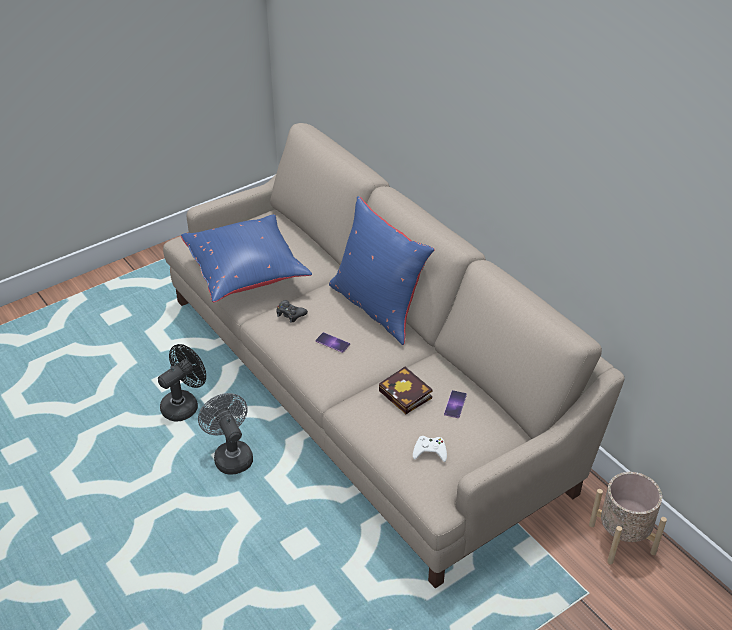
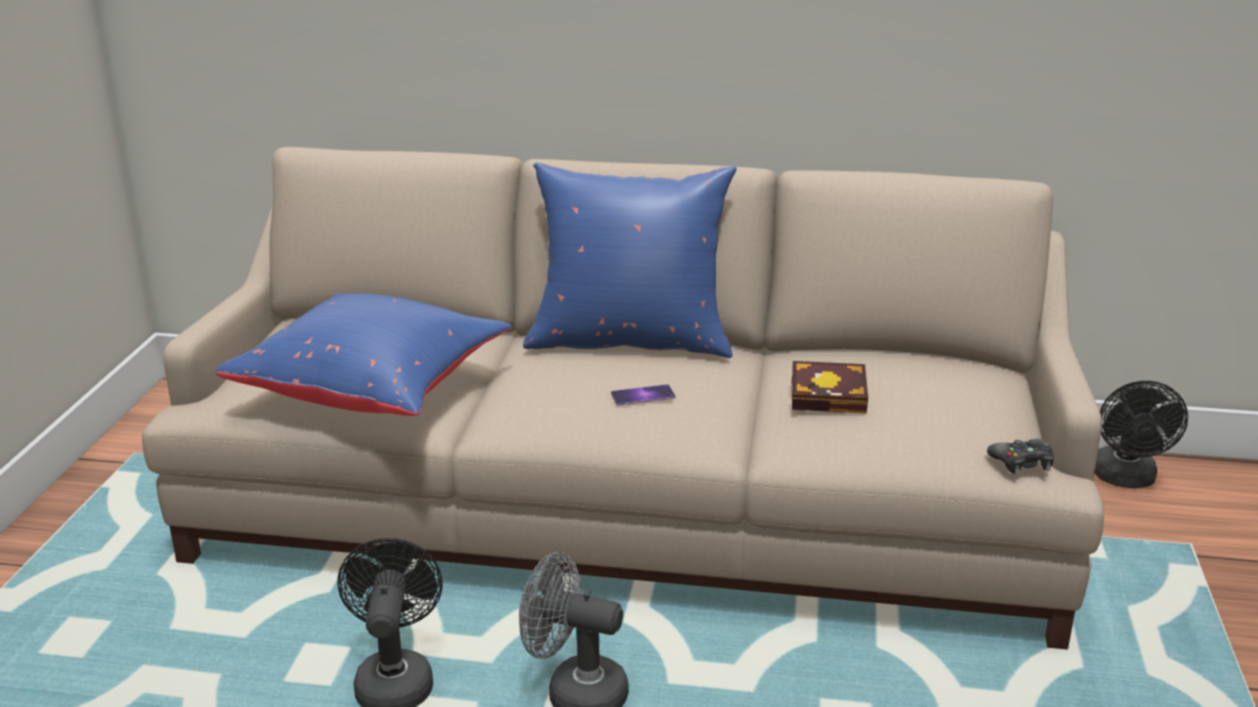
camera: 45 degrees left, 15 degrees down
black game controller [276,300,308,323] -> black game controller moved to [987,439,1054,474]
white game controller [413,436,447,462] -> none
phone [444,390,467,418] -> none
beige planter [589,472,667,564] -> black fan [1094,381,1188,488]

